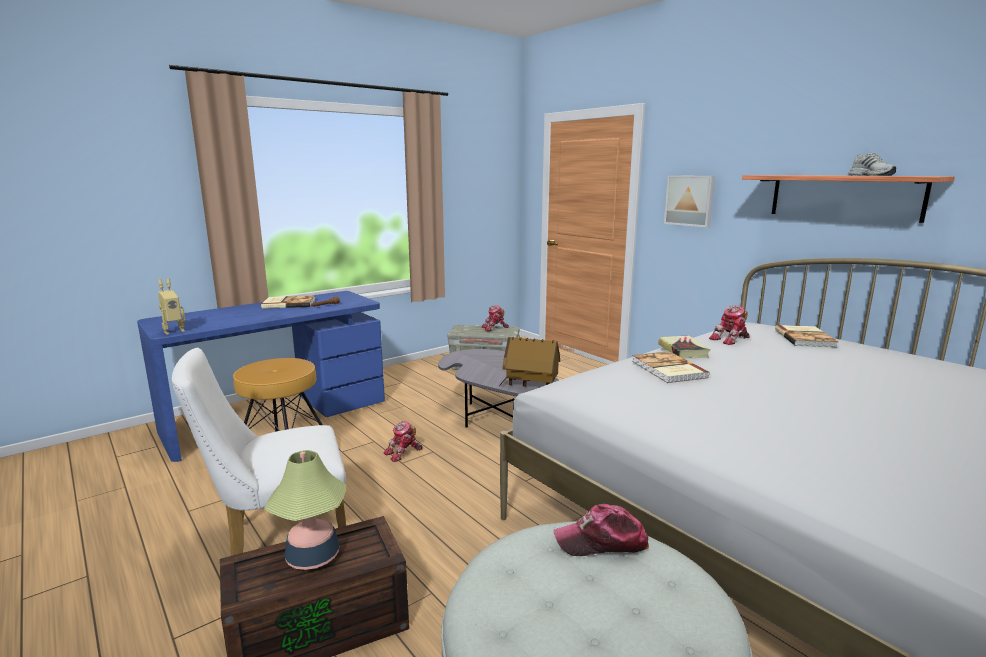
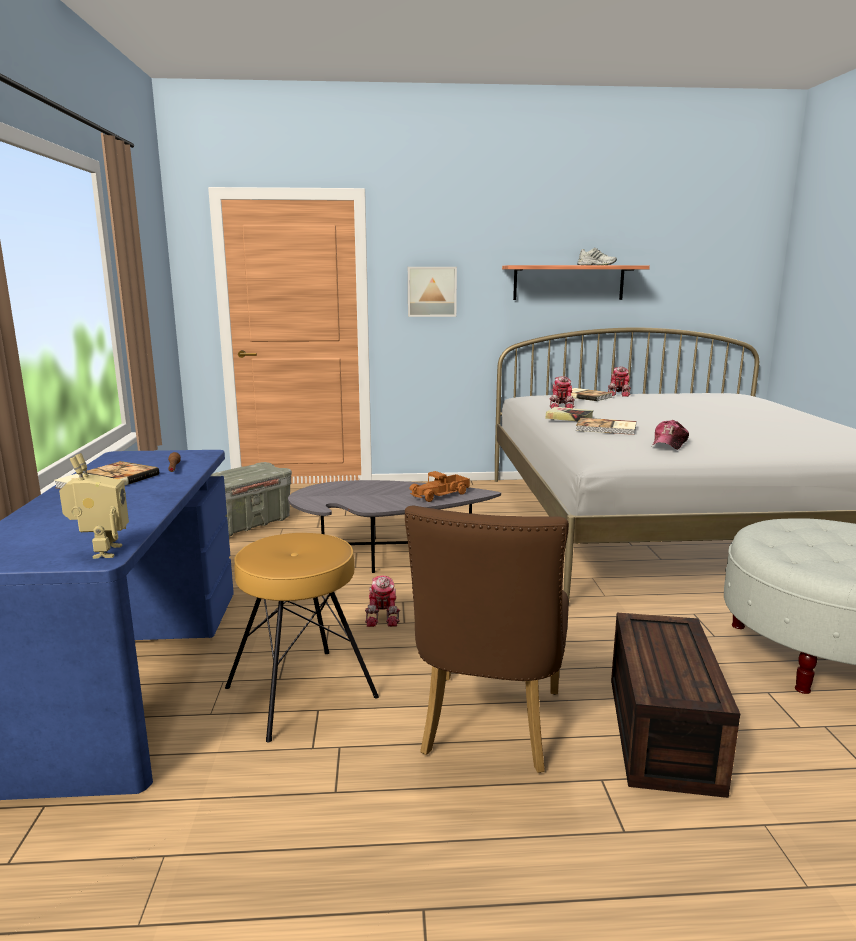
camera: 55 degrees left, 0 degrees up
white chair [171,348,346,556] -> brown chair [405,506,569,773]
table lamp [264,450,347,570] -> none
toy robot [481,306,509,331] -> toy robot moved to [608,367,631,397]
toy house [499,337,560,387] -> toy truck [409,471,470,502]
cap [554,504,649,556] -> cap moved to [653,420,689,450]

